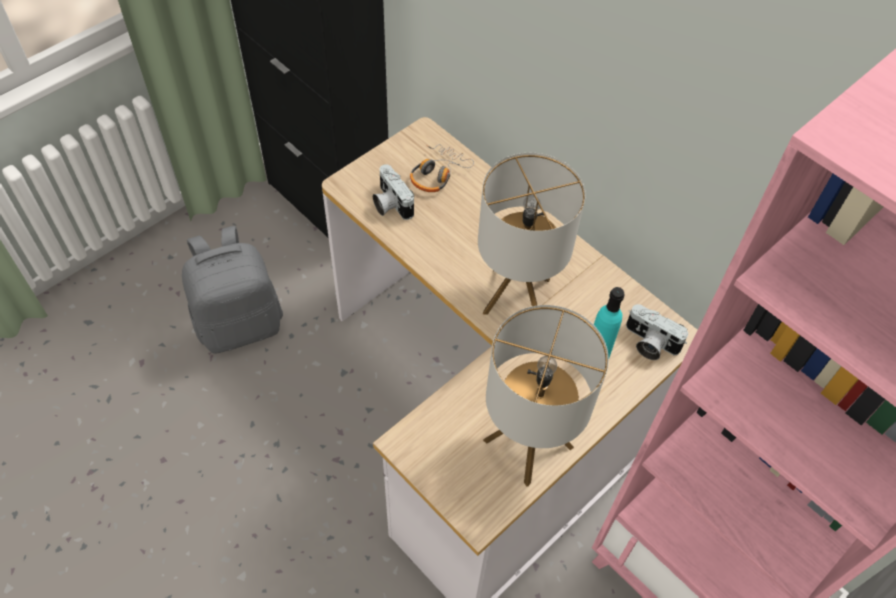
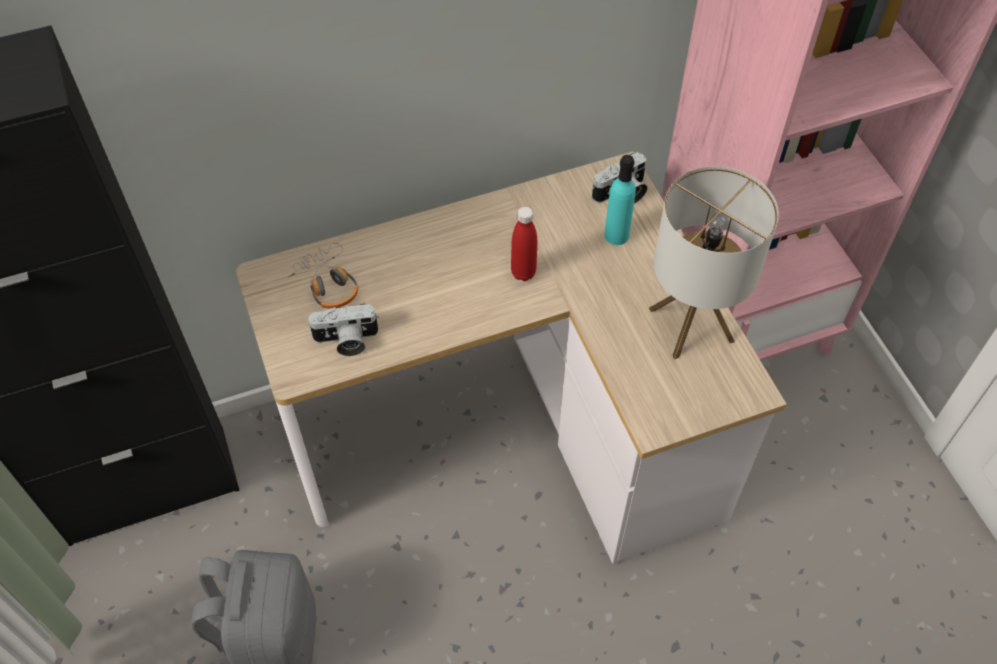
camera: 65 degrees left, 0 degrees up
table lamp [478,153,586,315] -> red bottle [511,206,537,281]

